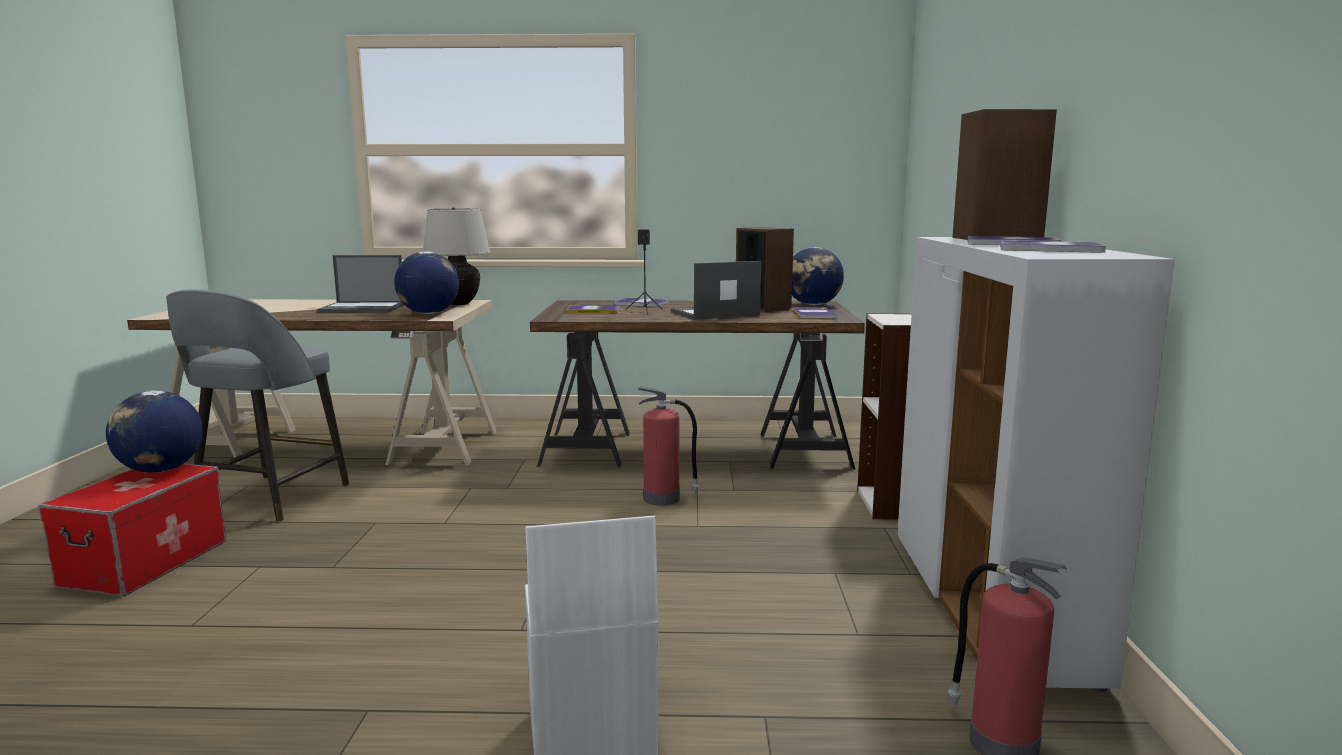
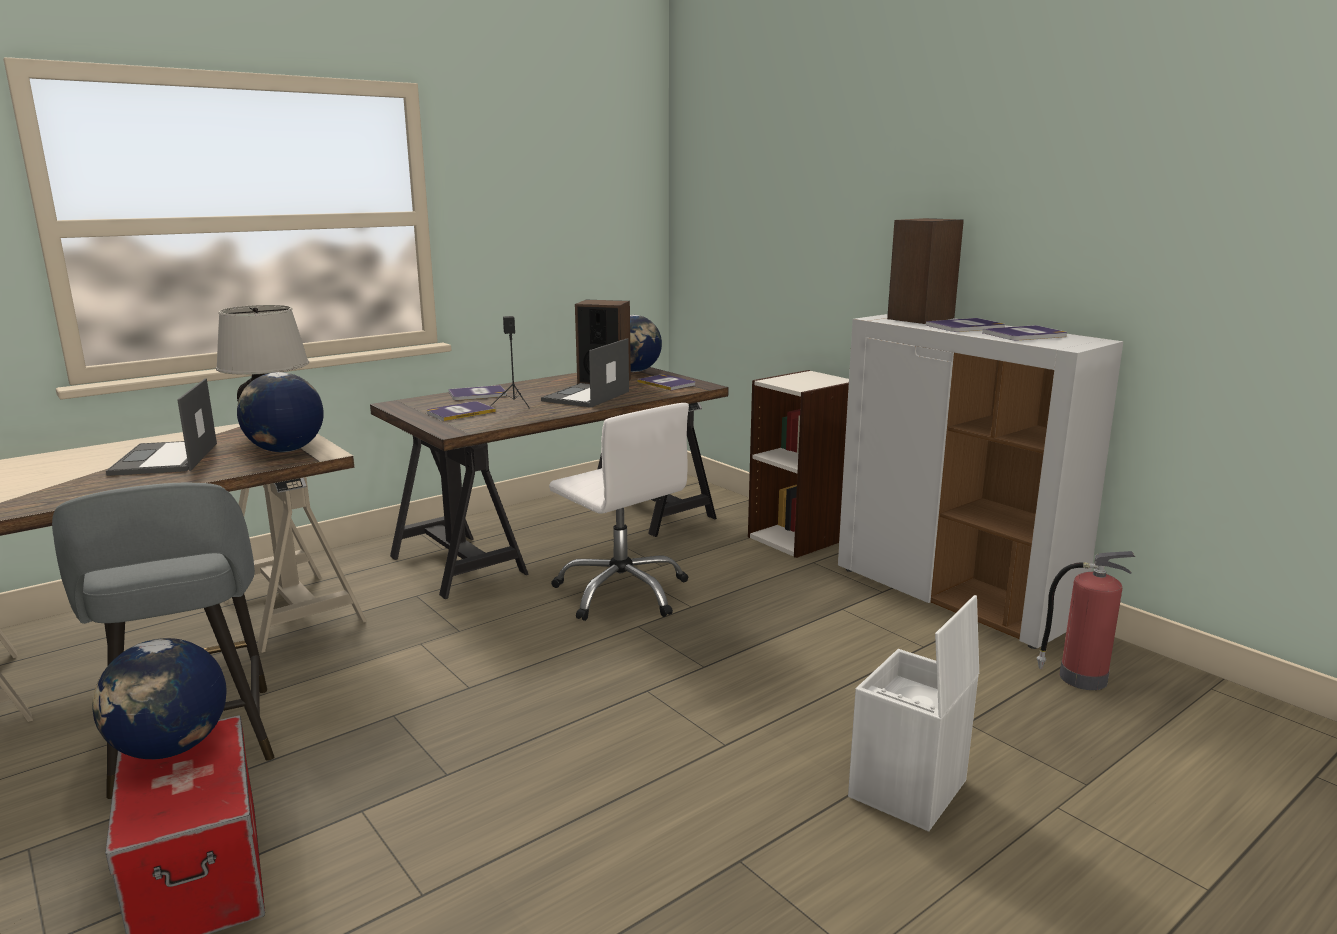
camera: 40 degrees left, 5 degrees up
laptop [317,255,404,313] -> laptop turned 120 degrees clockwise [106,379,217,476]
fire extinguisher [638,387,699,506] -> white office chair [549,403,689,621]

